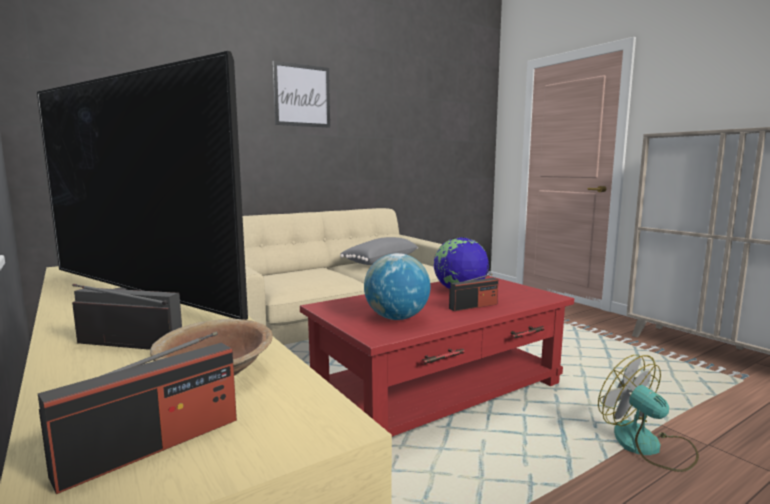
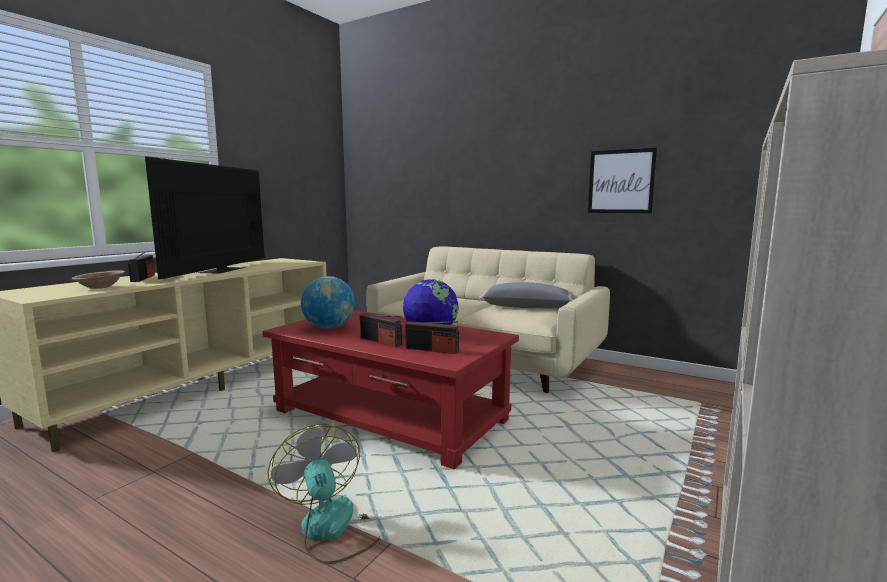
camera: 65 degrees right, 0 degrees up
radio [38,331,237,494] -> radio moved to [405,321,459,354]
picture [273,61,330,128] -> picture moved to [588,148,657,213]
fan [598,355,699,472] -> fan turned 60 degrees counterclockwise [268,424,380,565]

